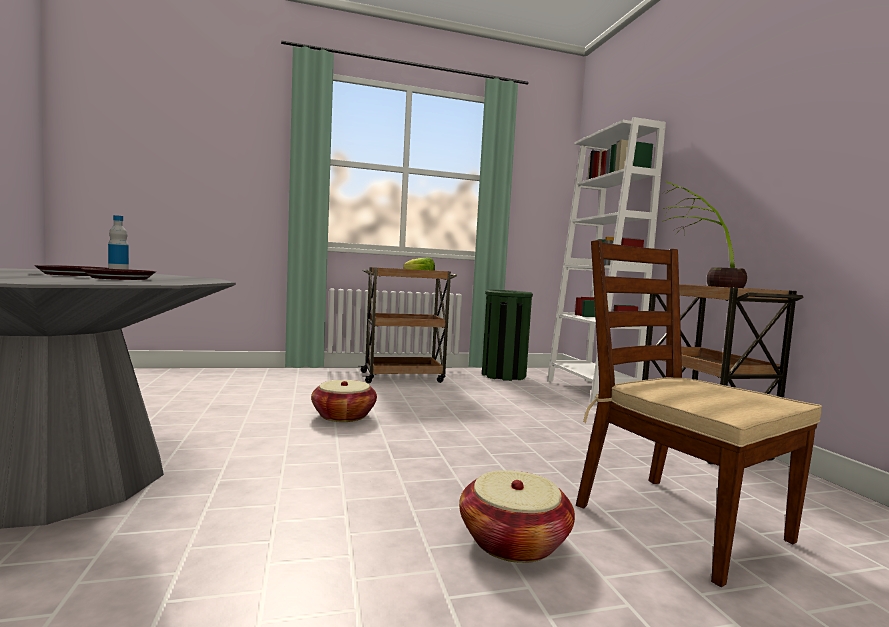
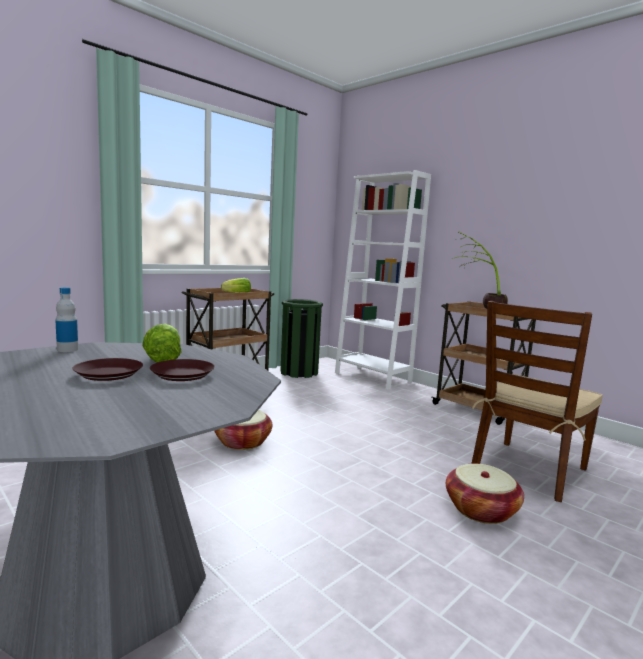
camera: 30 degrees left, 5 degrees up
brown chair [576,240,822,587] -> brown chair turned 75 degrees counterclockwise [471,301,603,502]
none -> lettuce [142,324,182,362]

